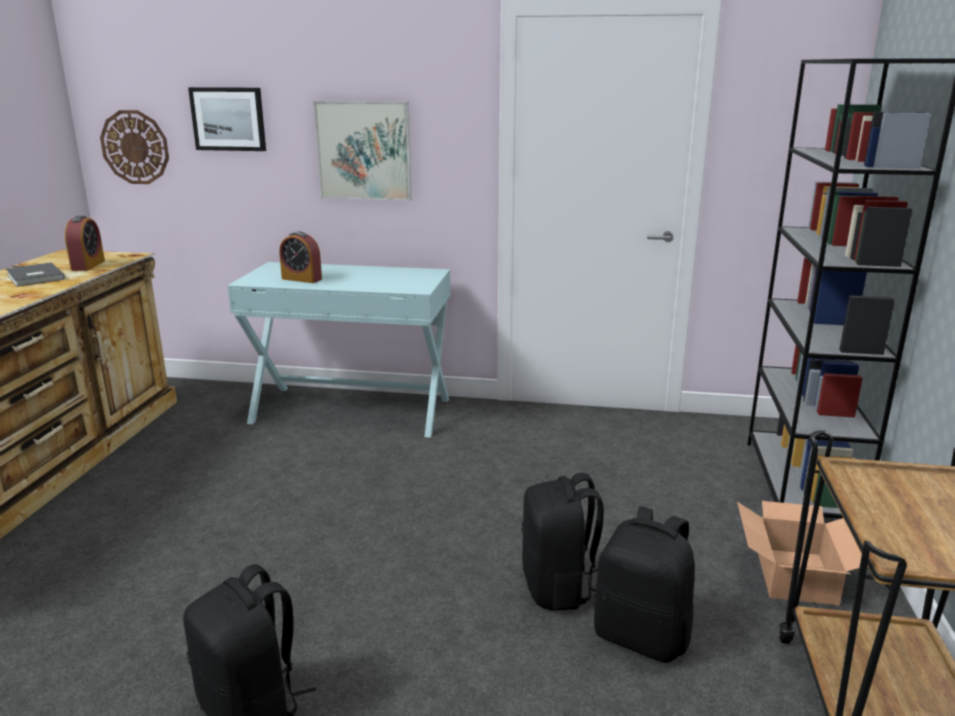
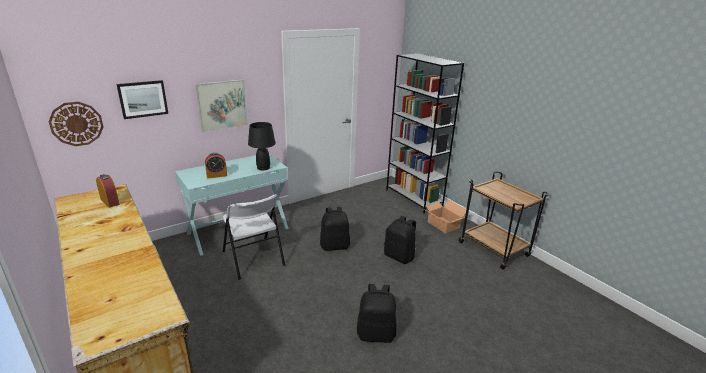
camera: 45 degrees left, 5 degrees up
grey book [6,262,65,287] -> none
black backpack [594,506,695,663] -> black backpack moved to [320,207,350,251]
none -> white chair [222,194,285,280]
none -> black table lamp [248,122,276,170]

